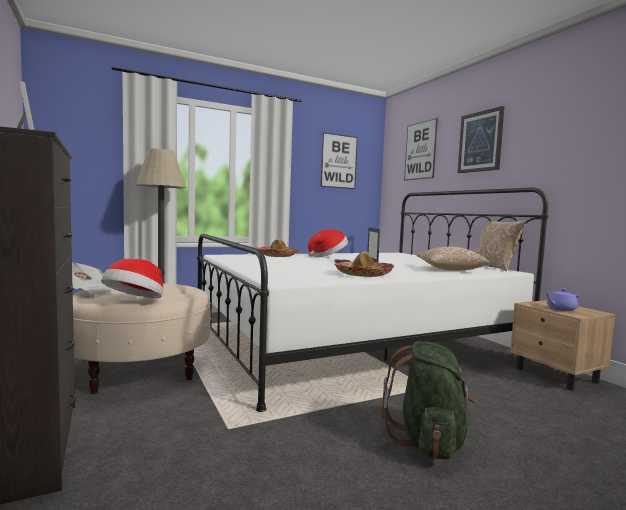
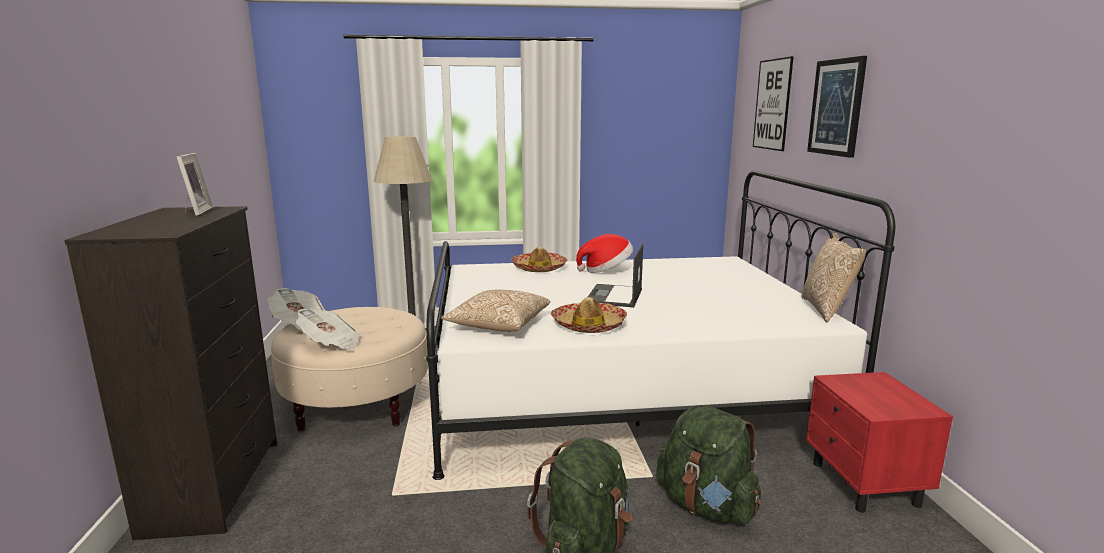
camera: 20 degrees right, 10 degrees up
hat [101,259,163,298] -> newspaper [296,309,361,351]
picture [321,132,358,189] -> none
pillow [416,246,489,271] -> pillow moved to [441,290,550,332]
beige nightstand [510,300,615,390] -> red nightstand [806,372,953,513]
purple teapot [546,289,579,311] -> none
none -> green backpack [656,405,761,524]

